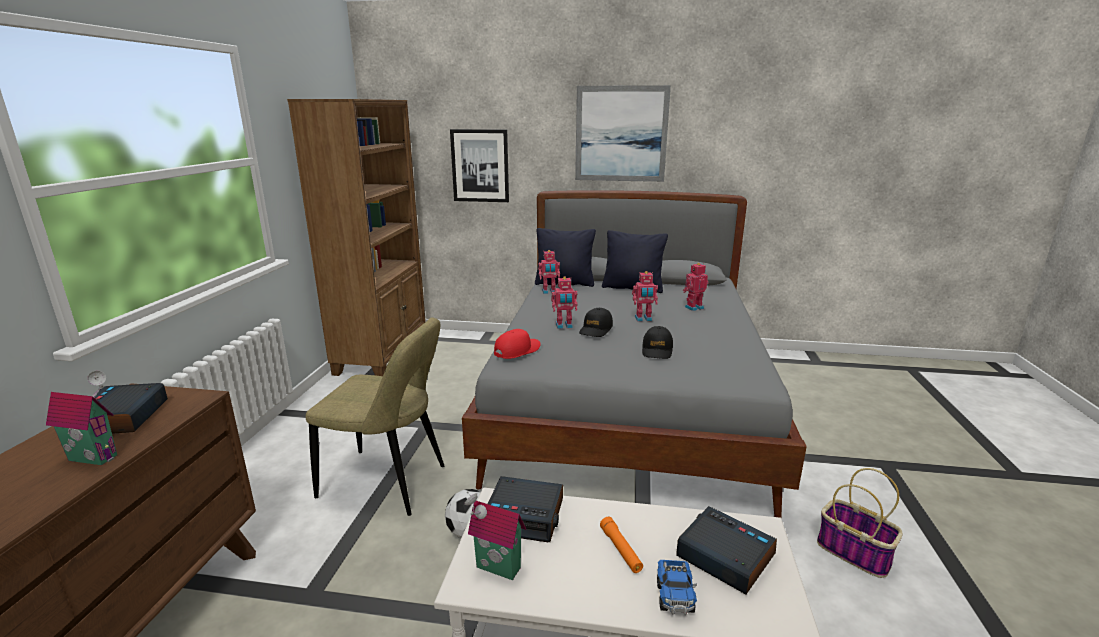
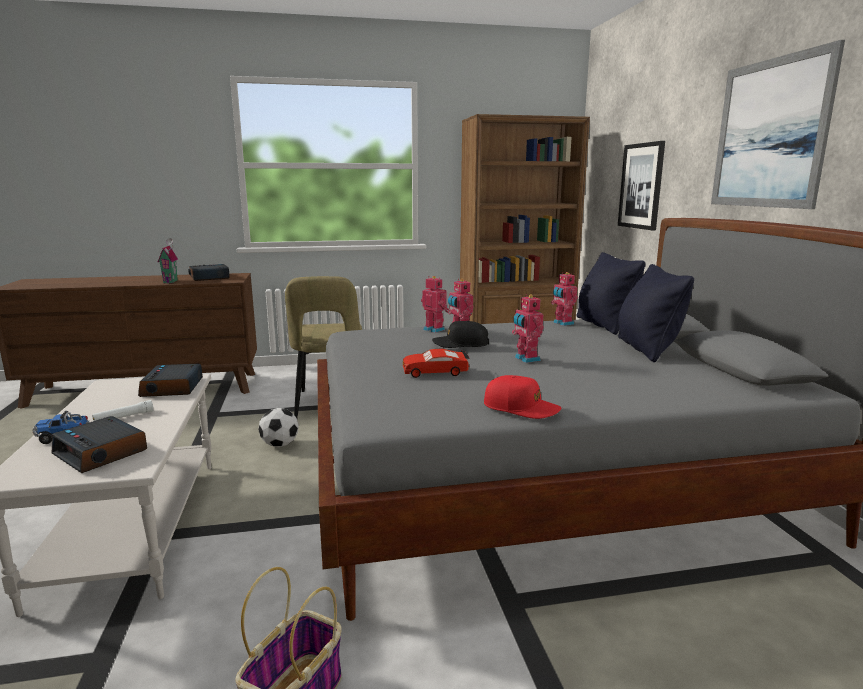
camera: 70 degrees right, 5 degrees down
toy house [464,491,526,580] -> none
red cap [494,329,541,359] -> red cap moved to [484,375,561,419]
orange flashlight [600,517,643,573] -> white flashlight [92,400,154,421]
black cap [642,326,673,359] -> red toy car [403,349,470,378]
alarm clock [676,506,777,594] -> alarm clock turned 105 degrees clockwise [51,416,147,473]
toy robot [683,263,709,311] -> toy robot moved to [421,276,449,333]

